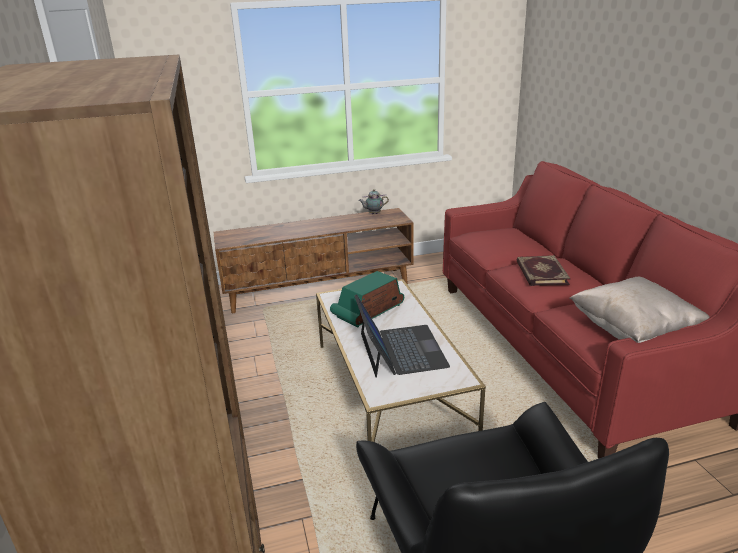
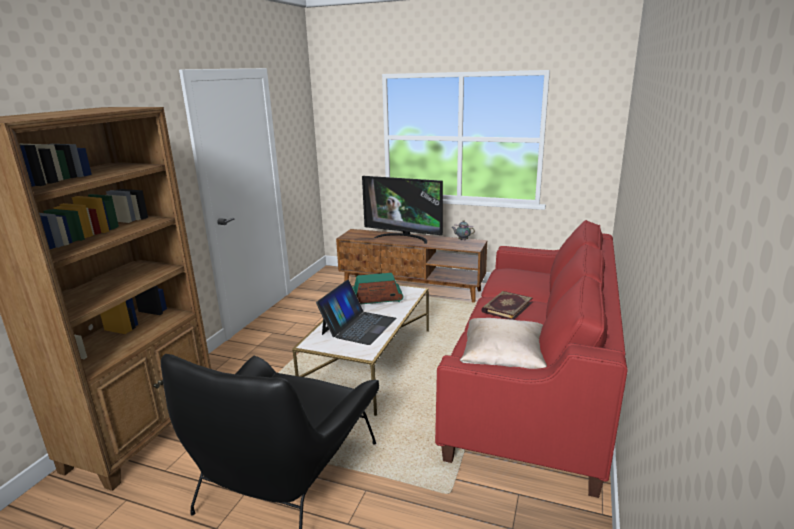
camera: 35 degrees right, 5 degrees down
none -> television [362,176,443,244]

